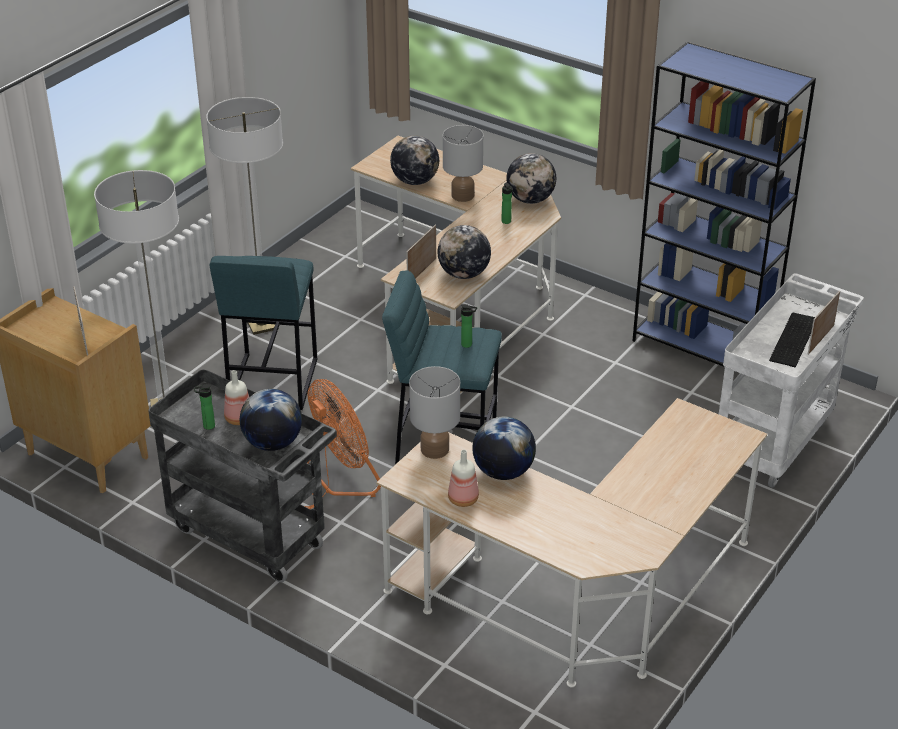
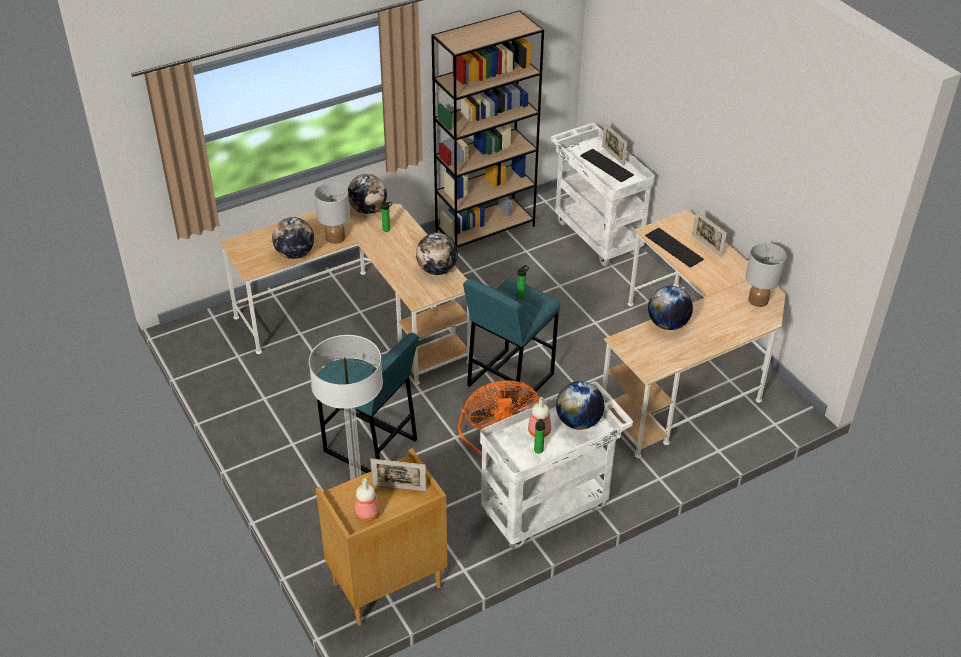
camera: 65 degrees left, 5 degrees up
black cart [148,369,337,582] -> white cart [480,381,633,549]
floor lamp [206,97,283,335] -> none
picture frame [406,224,436,279] -> picture frame moved to [692,211,727,257]
grey table lamp [409,366,460,459] -> grey table lamp moved to [746,243,786,307]
bottle [448,450,479,507] -> bottle moved to [355,479,380,522]
blue bookcase [632,42,816,367] -> beige bookcase [431,10,544,248]
none -> keyboard [645,228,704,267]

